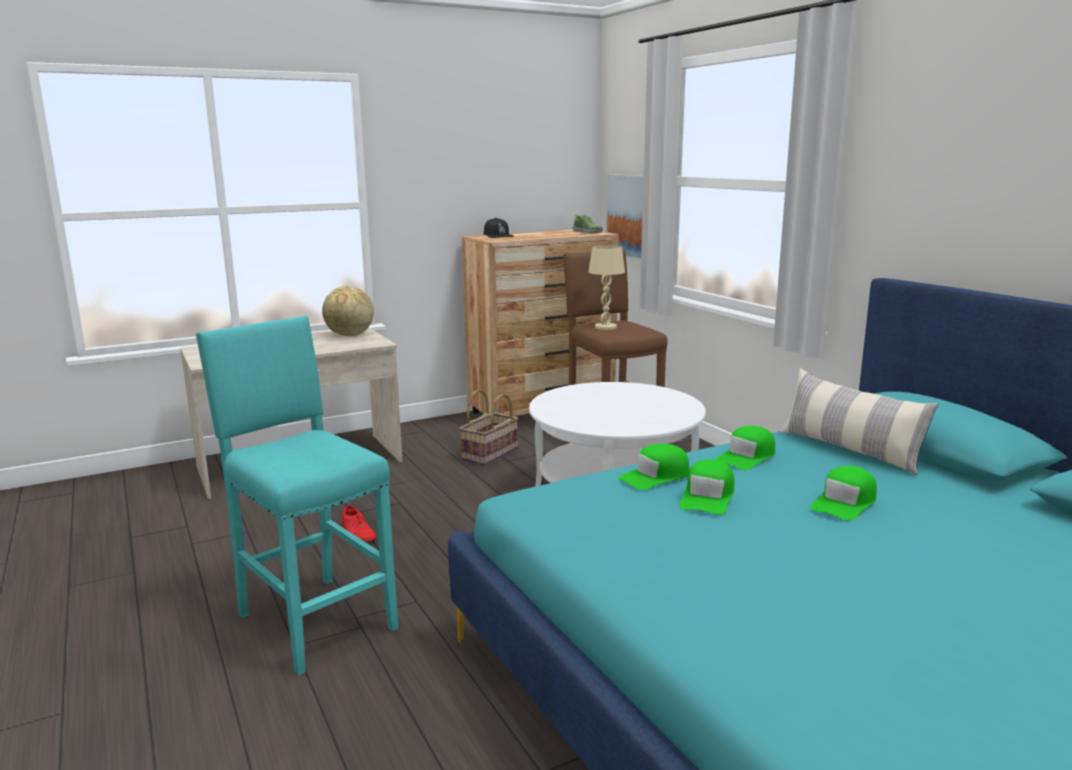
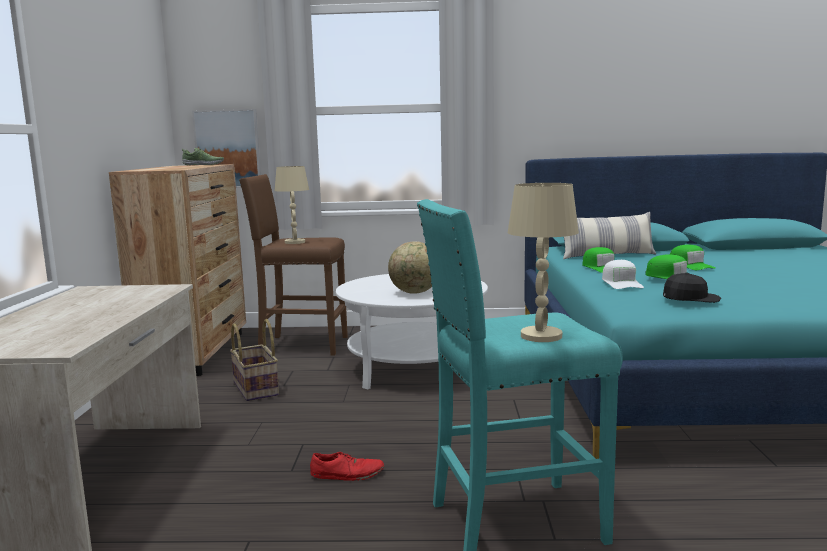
camera: 60 degrees left, 5 degrees down
globe [322,286,374,336] -> globe moved to [388,241,432,294]
black cap [484,218,514,238] -> black cap moved to [663,273,721,303]
green cap [618,444,690,490] -> white cap [602,260,644,289]
none -> beige table lamp [508,183,579,342]

